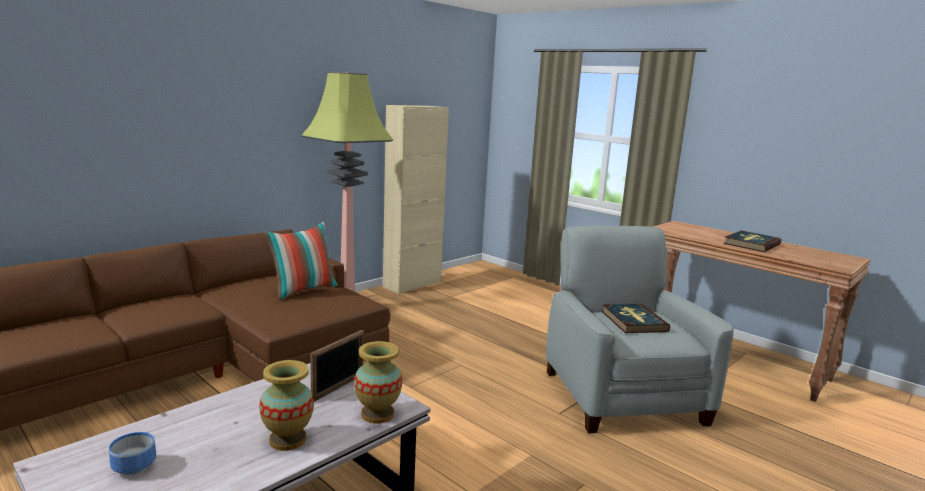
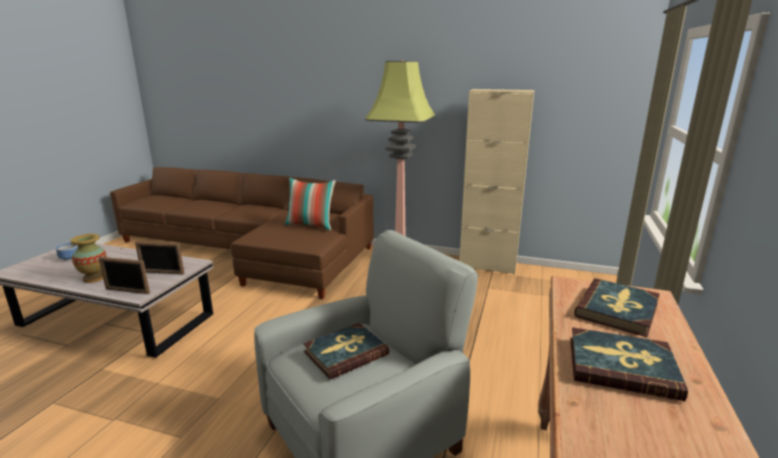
camera: 65 degrees right, 5 degrees up
vase [354,341,402,424] -> picture frame [98,257,150,294]
none -> book [574,279,660,337]

